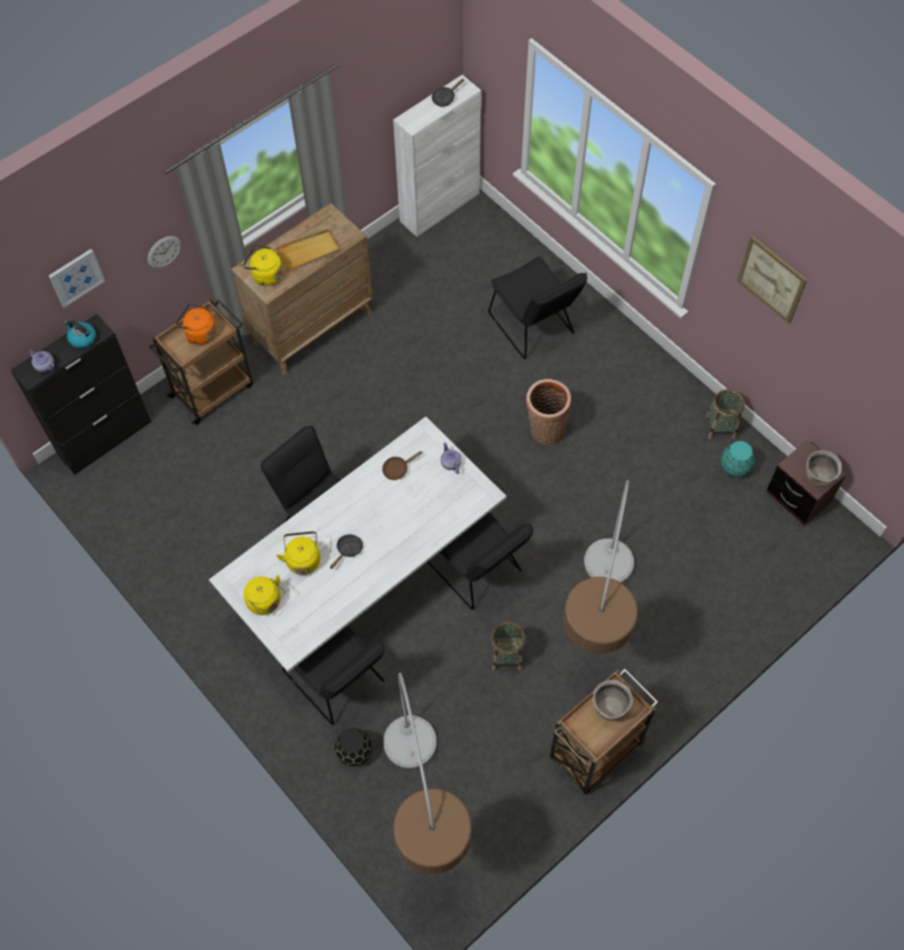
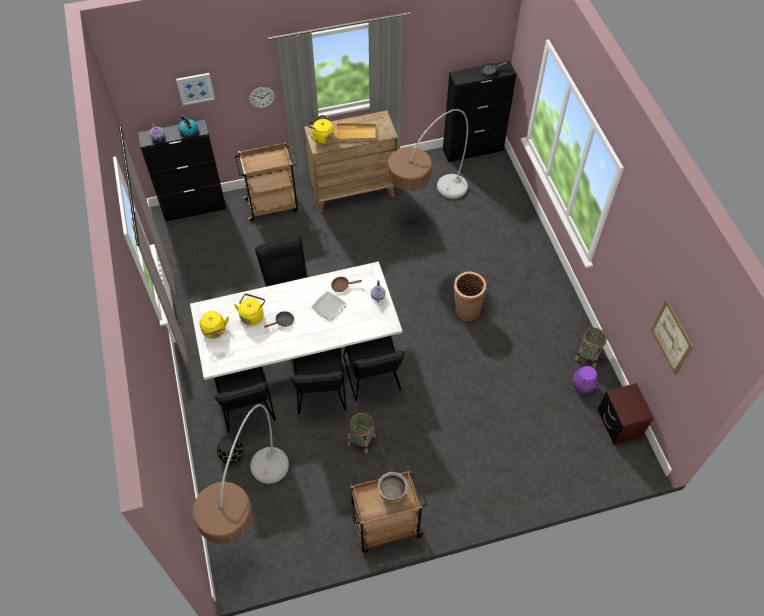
camera: 25 degrees right, 5 degrees down
orange kettle [175,303,216,344] -> none
white cabinet [393,75,481,237] -> black cabinet [443,61,517,162]
black chair [488,257,587,359] -> black chair moved to [290,348,346,414]
floor lamp [564,480,638,654] -> floor lamp moved to [388,109,468,199]
turquoise vase [721,441,755,478] -> purple vase [573,366,598,393]
picture [737,236,807,323] -> picture moved to [651,300,694,375]
brown cooking pot [805,450,842,487] -> none
none -> plate [312,291,346,320]

